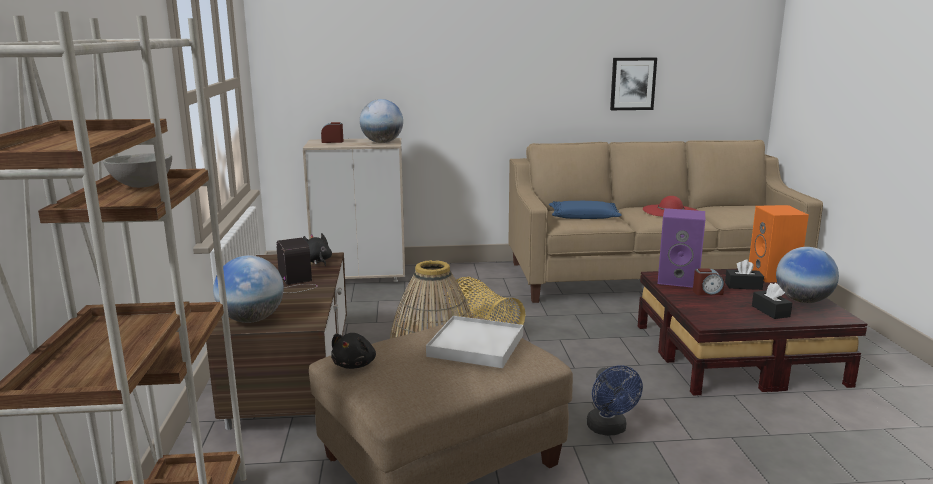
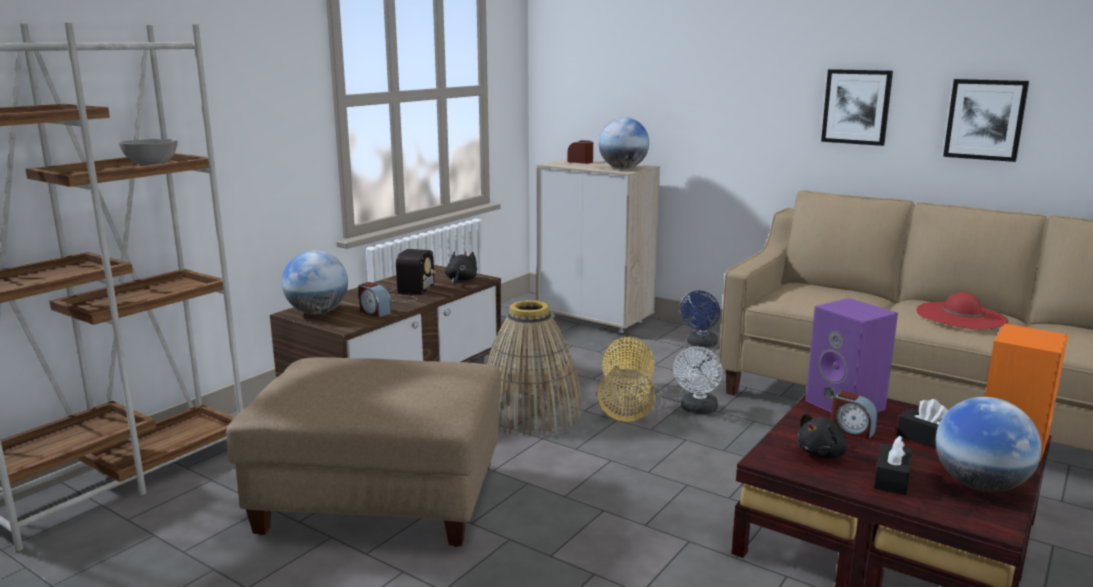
camera: 40 degrees right, 0 degrees up
black plush toy [331,333,376,369] -> black plush toy moved to [797,413,848,458]
white tray [426,316,523,368] -> none
blue pillow [549,201,622,219] -> none
blue fan [587,365,643,436] -> blue fan moved to [680,291,720,347]
none -> alarm clock [358,282,392,317]
none -> white fan [673,346,722,414]
none -> picture [821,69,893,146]

